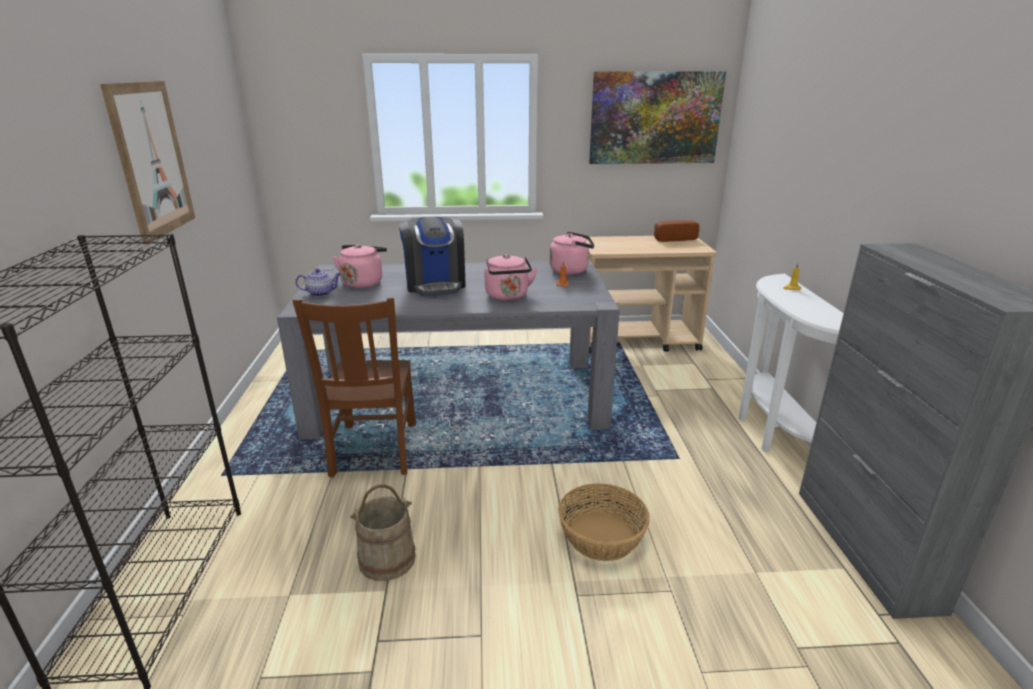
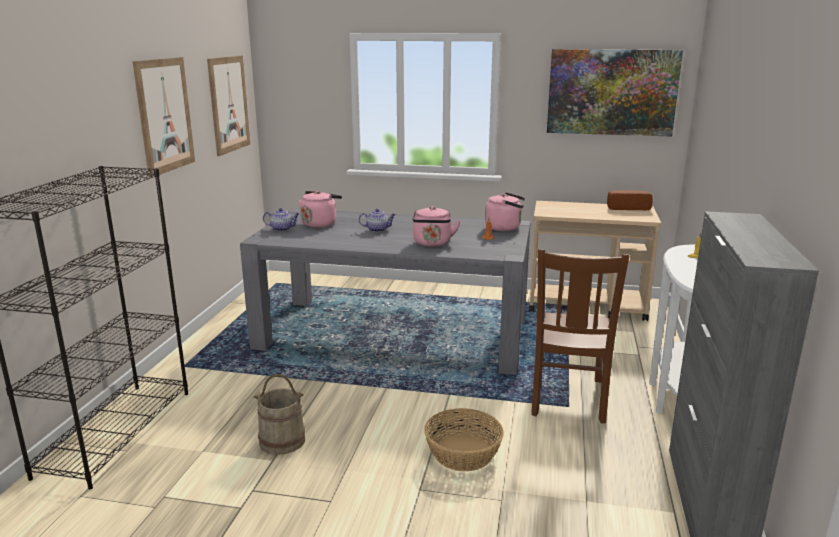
camera: 15 degrees right, 5 degrees down
brown chair [292,297,416,478] -> brown chair moved to [531,249,629,423]
coffee machine [399,217,466,296] -> teapot [359,209,396,232]
none -> picture [207,56,250,156]

